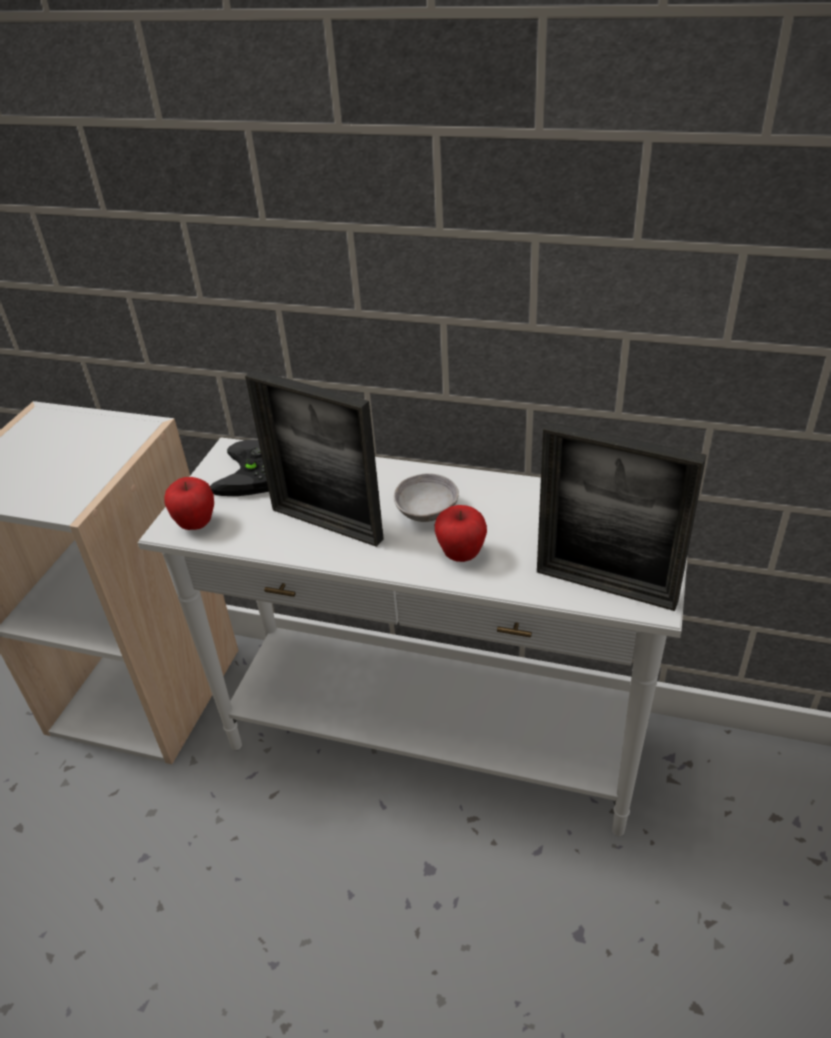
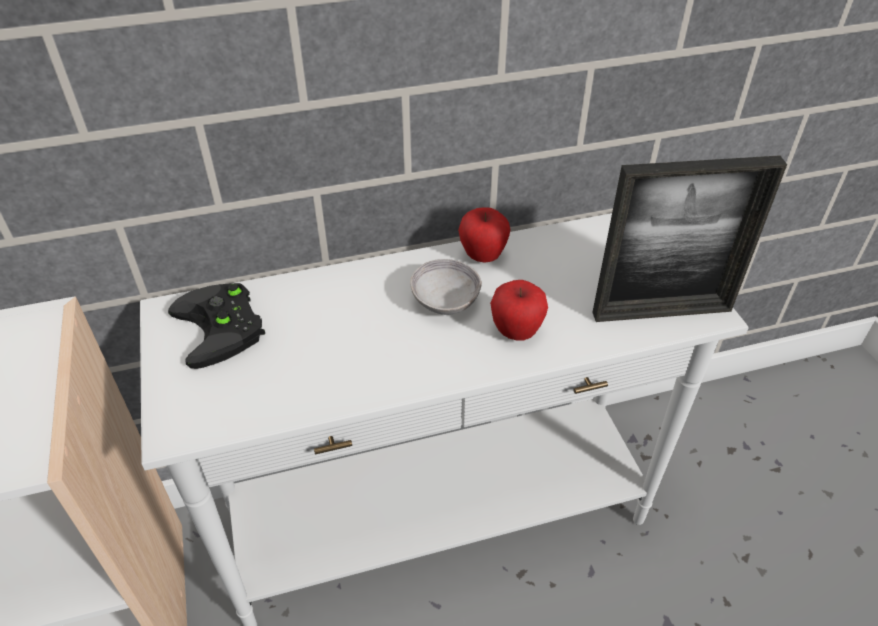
camera: 35 degrees left, 5 degrees up
apple [164,477,214,530] -> apple moved to [458,207,511,263]
picture frame [245,370,384,547] -> none

